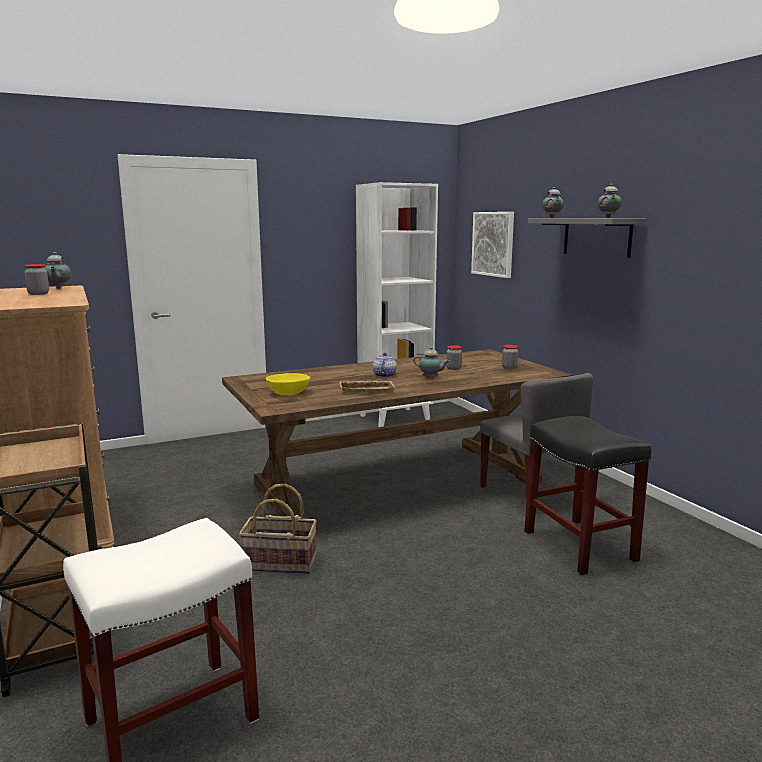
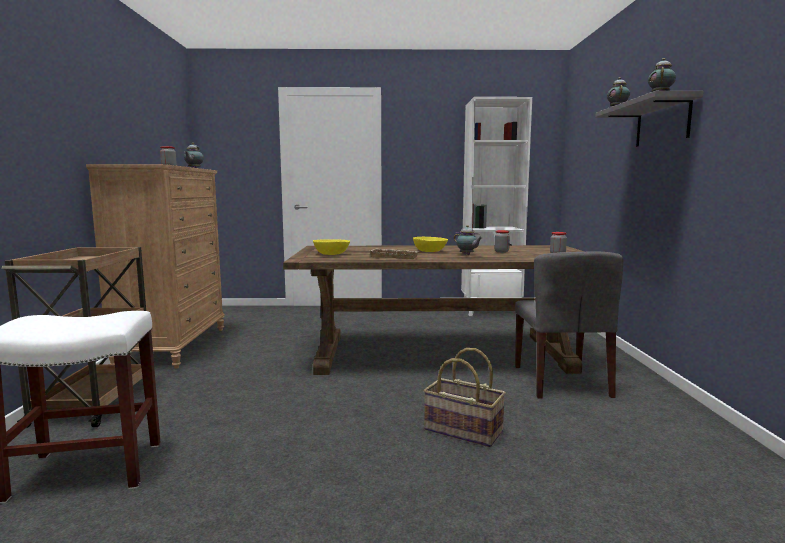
camera: 25 degrees right, 5 degrees down
basket [239,484,317,574] -> basket moved to [423,348,506,447]
teapot [372,353,397,378] -> yellow bowl [413,237,448,252]
picture [471,212,514,278] -> none
black stool [524,416,652,575] -> none

